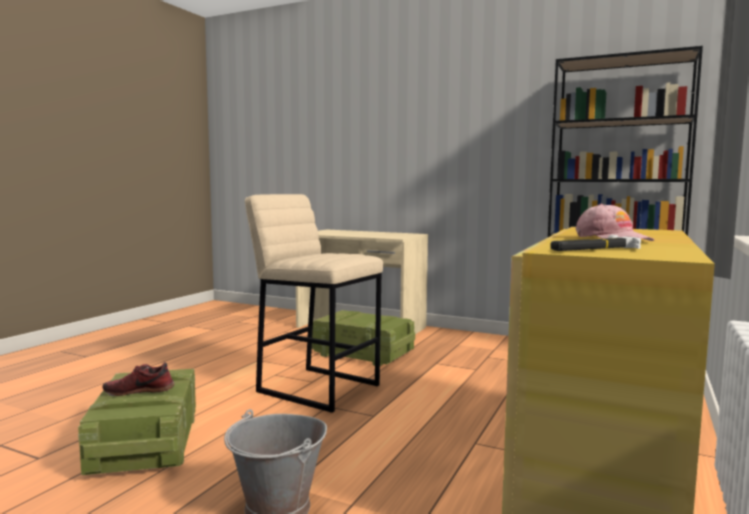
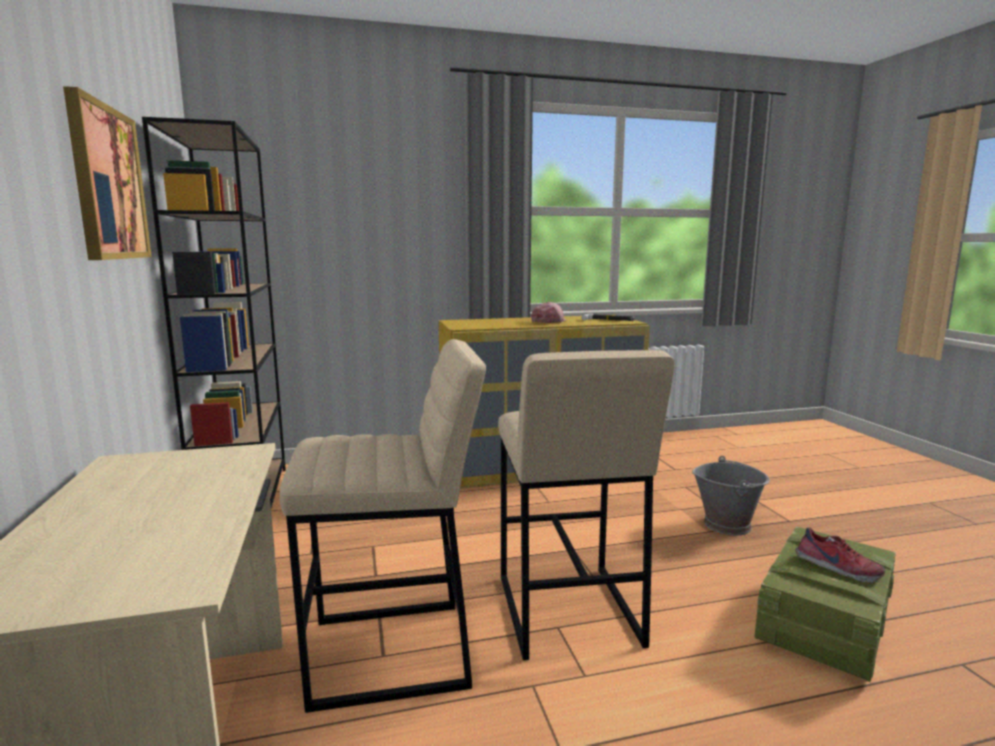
camera: 130 degrees left, 5 degrees up
crate [312,310,415,366] -> beige stool [280,339,486,713]
none -> picture [63,86,152,260]

